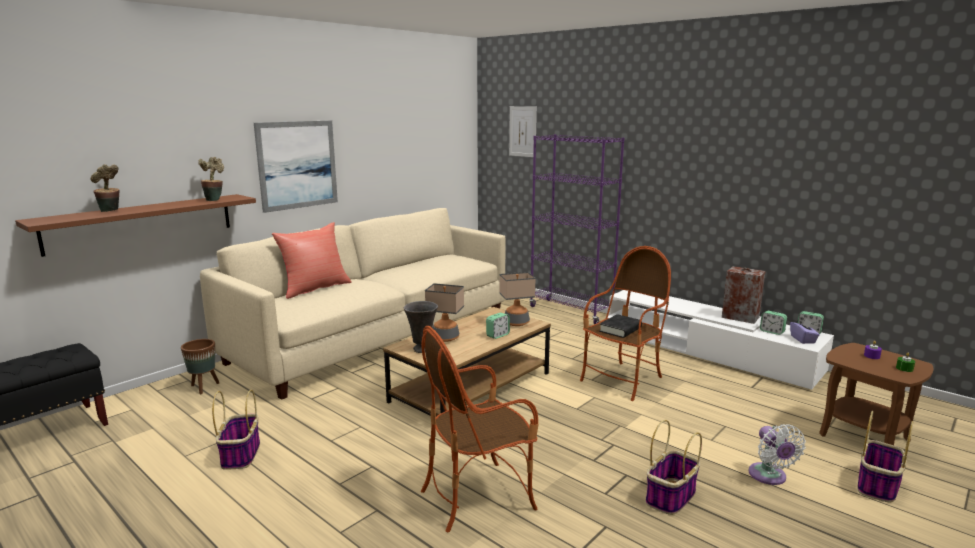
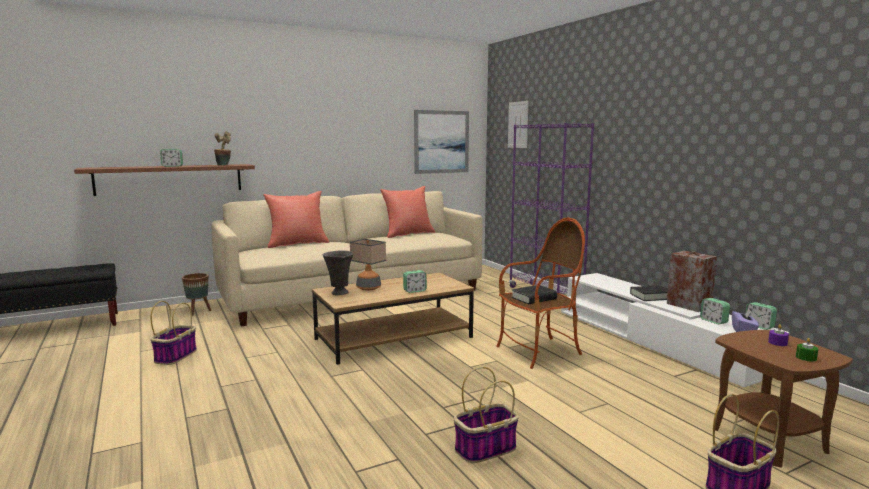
camera: 20 degrees right, 5 degrees down
potted plant [90,164,119,212] -> none
picture [254,120,338,213] -> picture moved to [414,110,469,174]
armchair [421,326,539,532] -> none
table lamp [499,272,536,326] -> none
white fan [749,424,806,485] -> none
none -> alarm clock [160,149,183,167]
none -> red pillow [380,186,435,238]
none -> black book [630,285,668,301]

